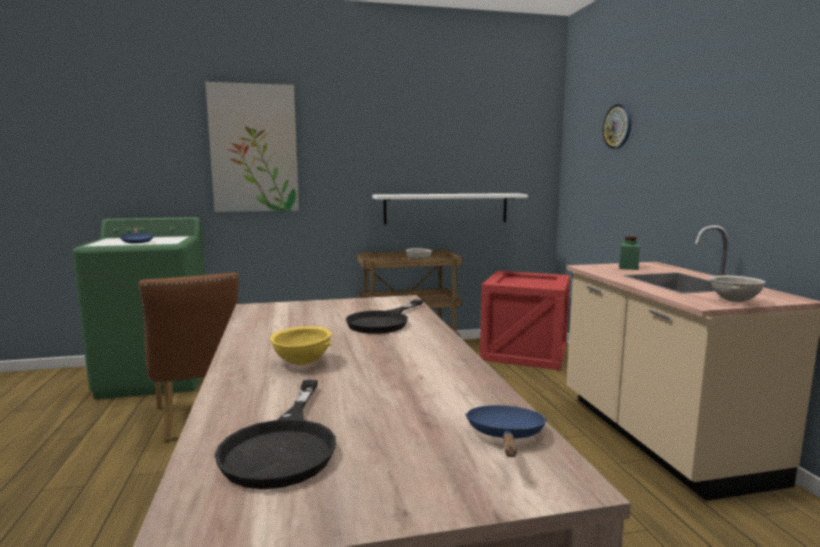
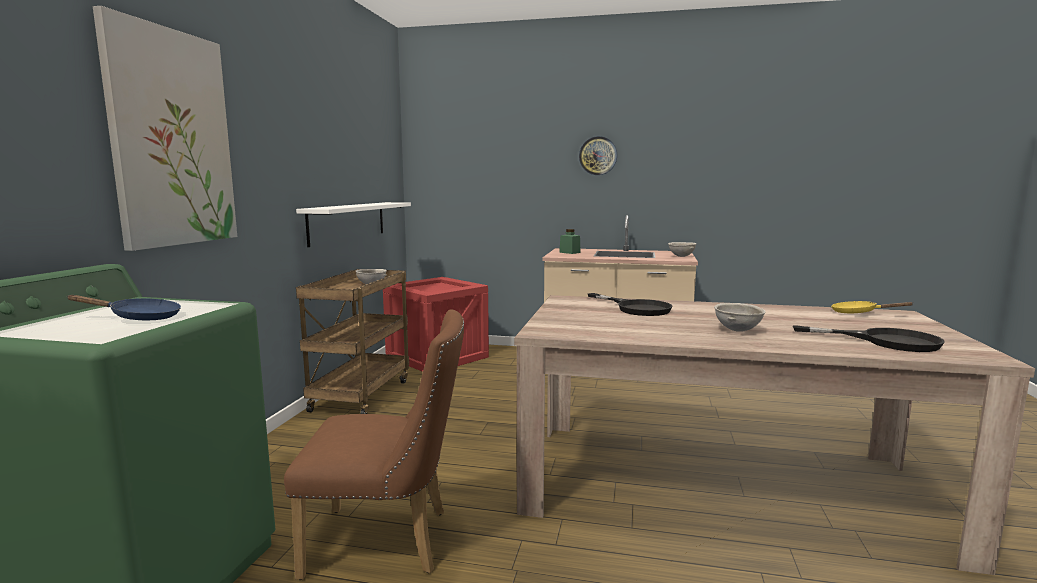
camera: 65 degrees left, 0 degrees up
yellow bowl [270,326,332,365] -> grey bowl [714,303,766,332]
blue frying pan [466,405,547,457] -> yellow frying pan [831,301,913,313]
wall clock [603,104,632,149] -> wall clock moved to [579,136,617,175]

